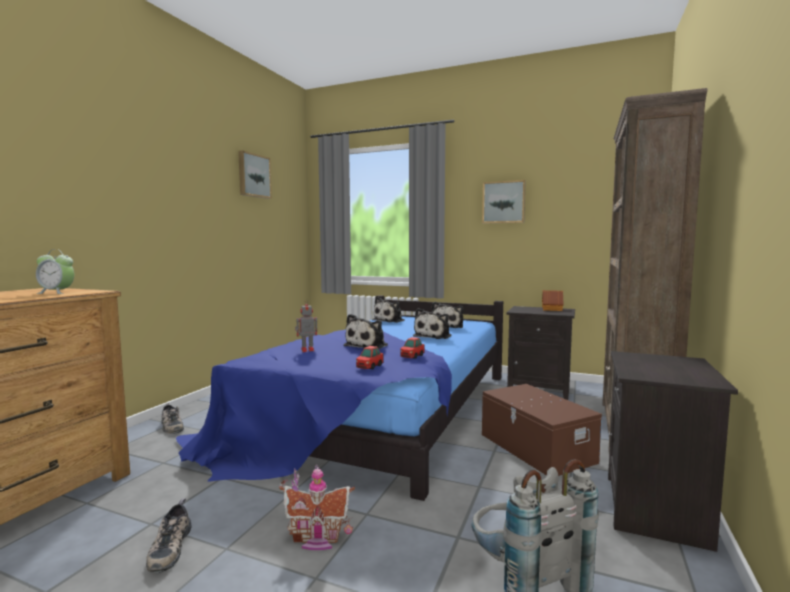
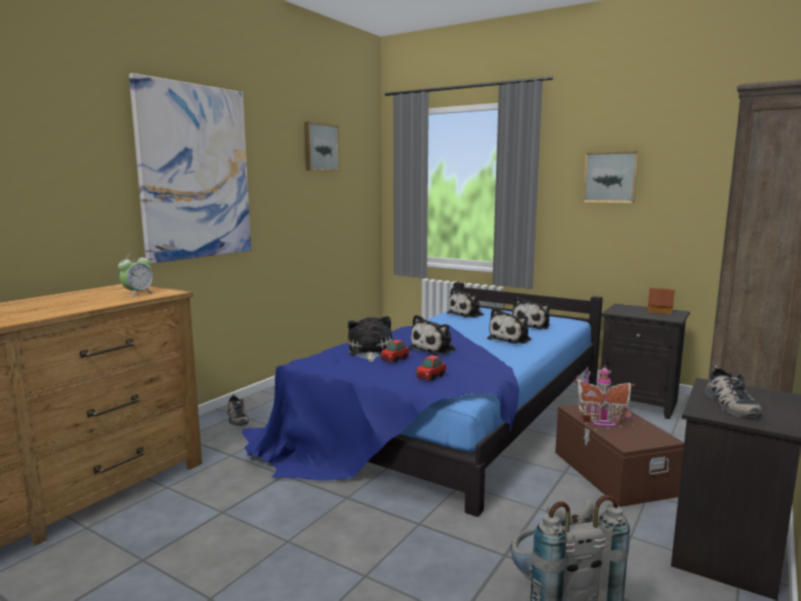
camera: 10 degrees right, 5 degrees up
alarm clock [36,249,74,294] -> alarm clock turned 75 degrees counterclockwise [118,253,155,297]
shoe [146,499,192,573] -> shoe moved to [705,365,762,419]
toy house [279,465,355,550] -> toy house moved to [573,365,635,427]
toy robot [295,300,317,352] -> plush toy [348,316,393,362]
toy car [400,337,425,359] -> toy car moved to [381,340,409,363]
none -> picture [129,73,251,263]

